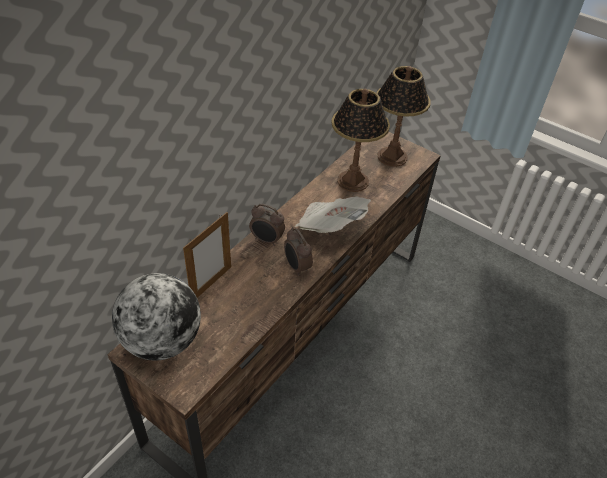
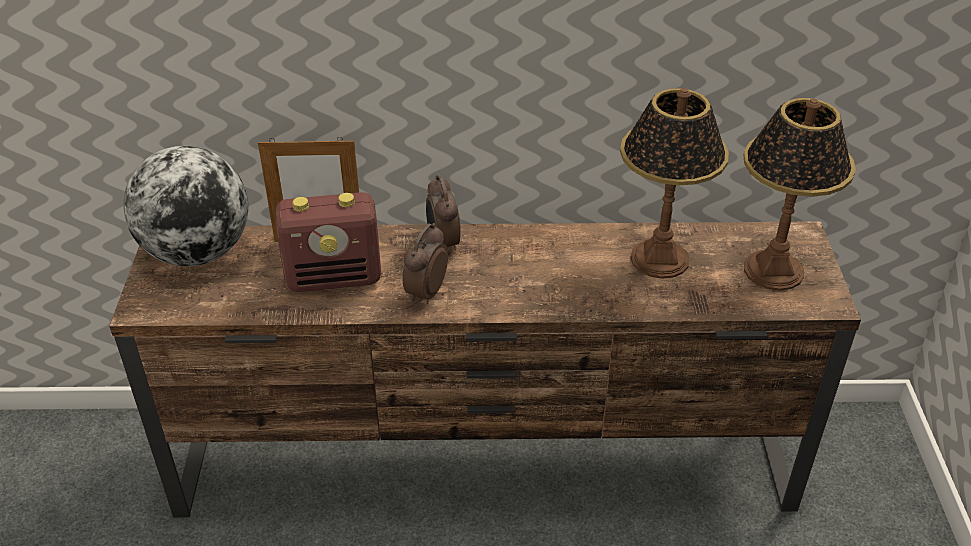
camera: 55 degrees right, 5 degrees down
newspaper [295,196,371,233] -> none
none -> radio [276,192,381,292]

